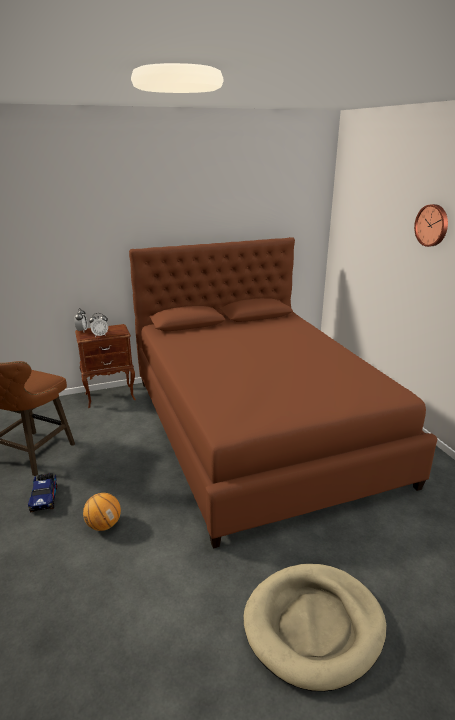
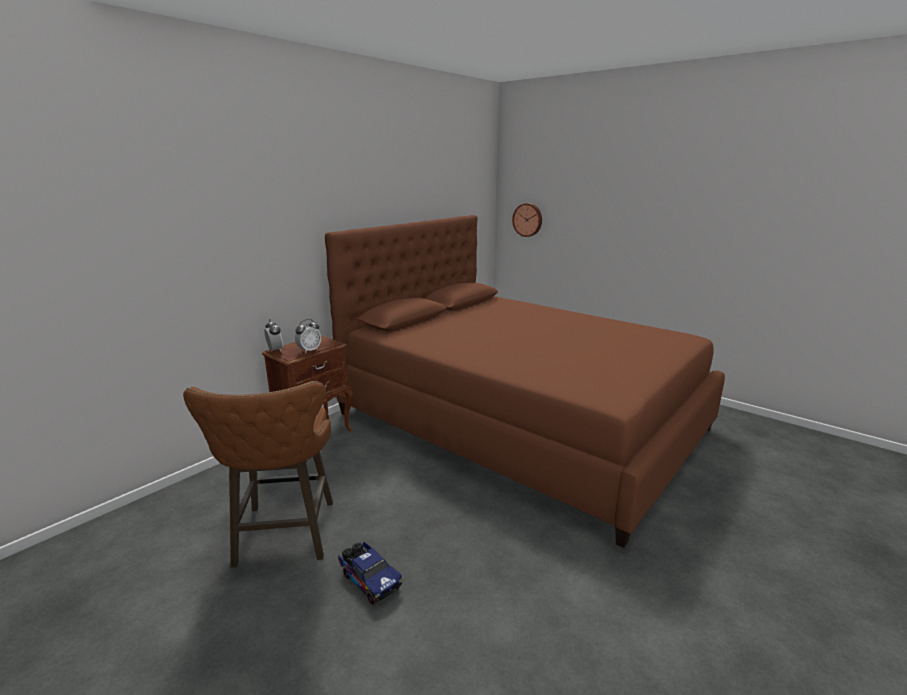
camera: 30 degrees left, 5 degrees down
basketball [83,493,121,531] -> none
beige dog bed [243,564,386,692] -> none
wall clock [414,204,448,247] -> wall clock moved to [512,203,542,237]

